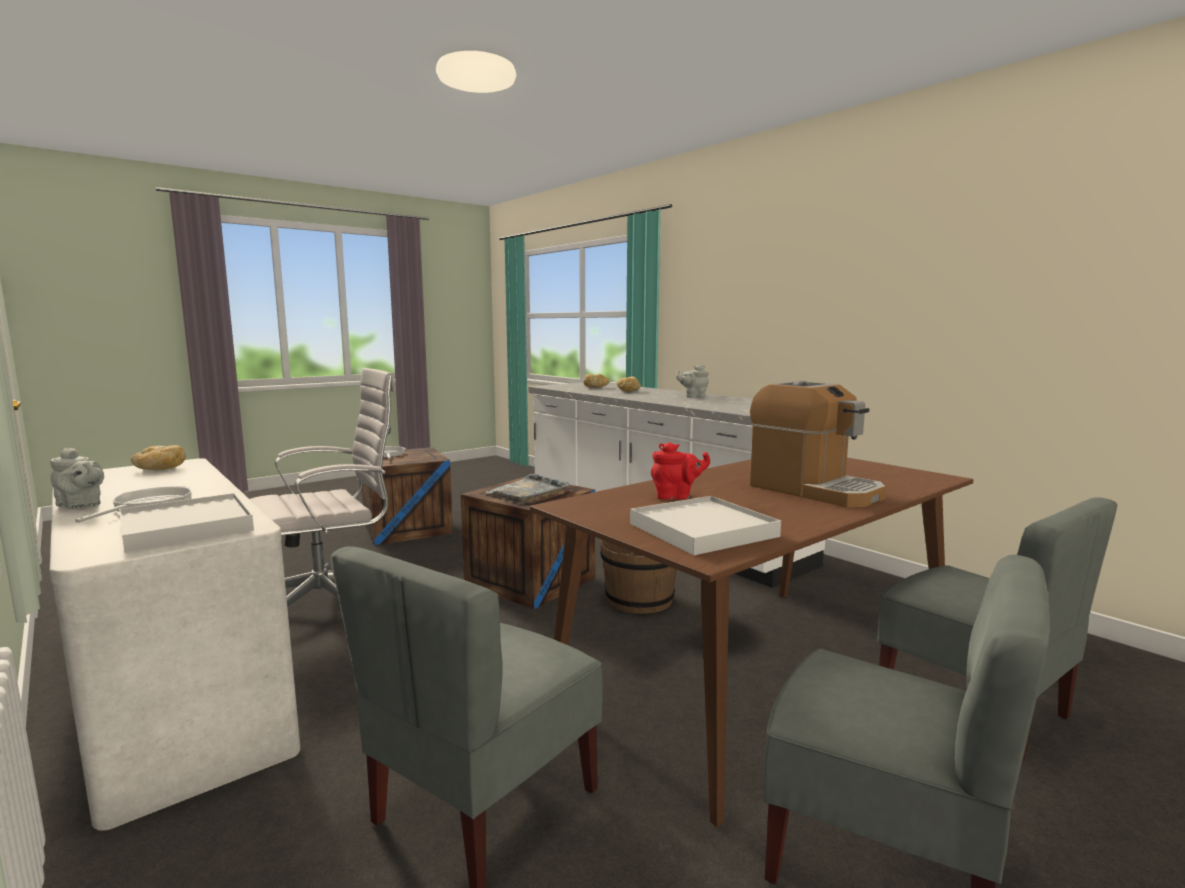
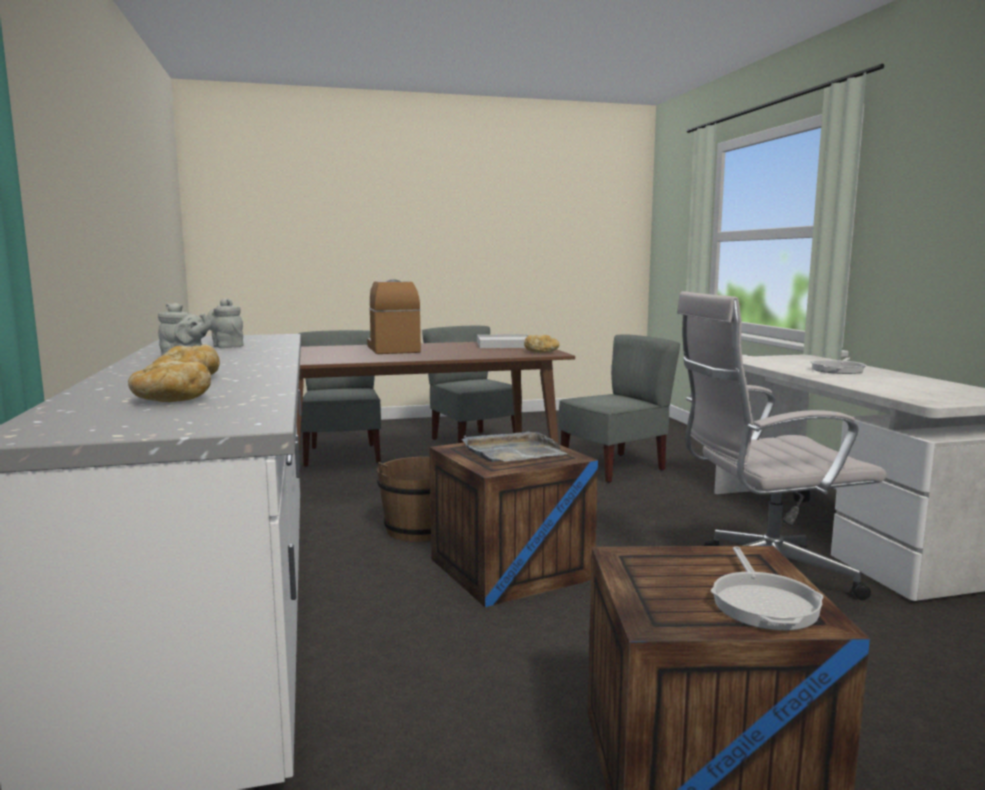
camera: 155 degrees left, 0 degrees up
grey teapot [50,448,104,509] -> grey teapot moved to [207,298,244,348]
white tray [119,493,254,553] -> none
bread [131,445,186,470] -> bread moved to [524,335,559,353]
red teapot [651,442,710,500] -> none

